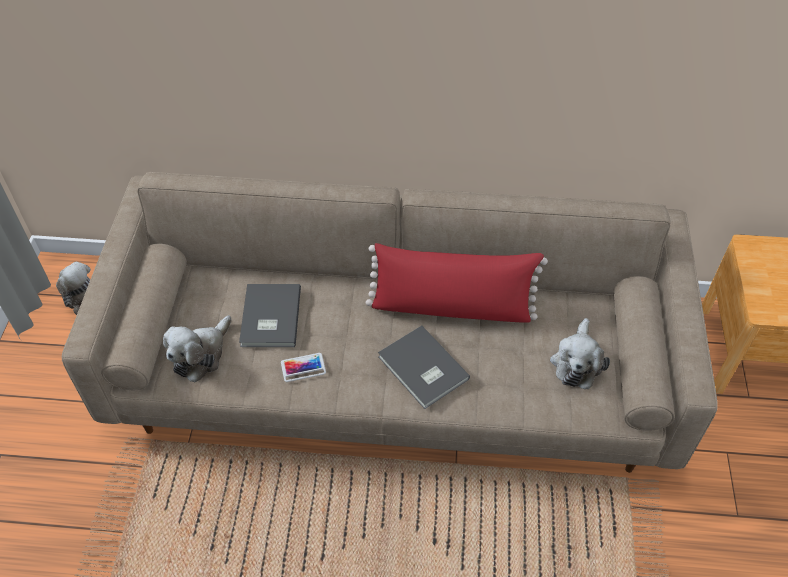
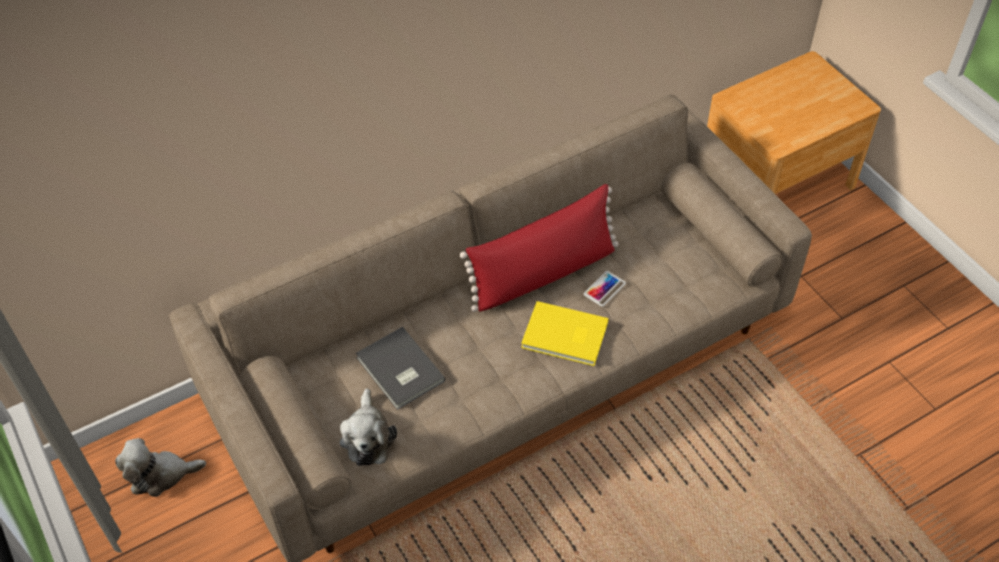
camera: 35 degrees left, 0 degrees up
phone [281,353,326,382] -> phone moved to [584,271,626,307]
grey book [378,326,470,409] -> yellow book [521,301,608,366]
plush toy [550,318,610,389] -> none

